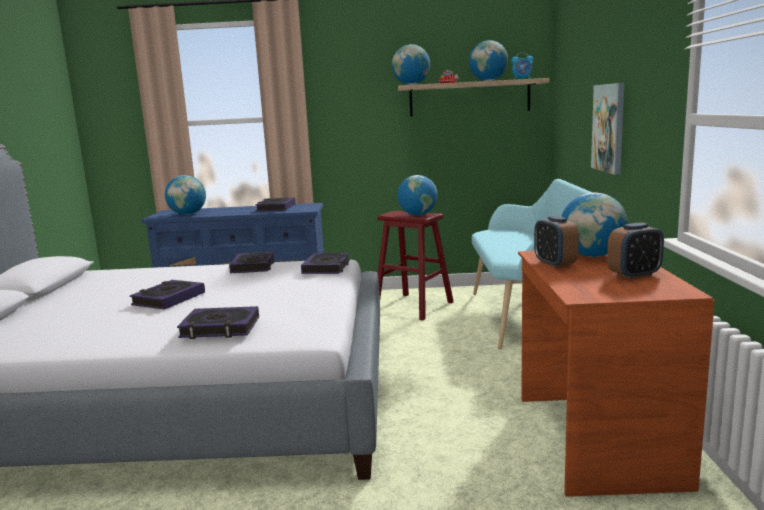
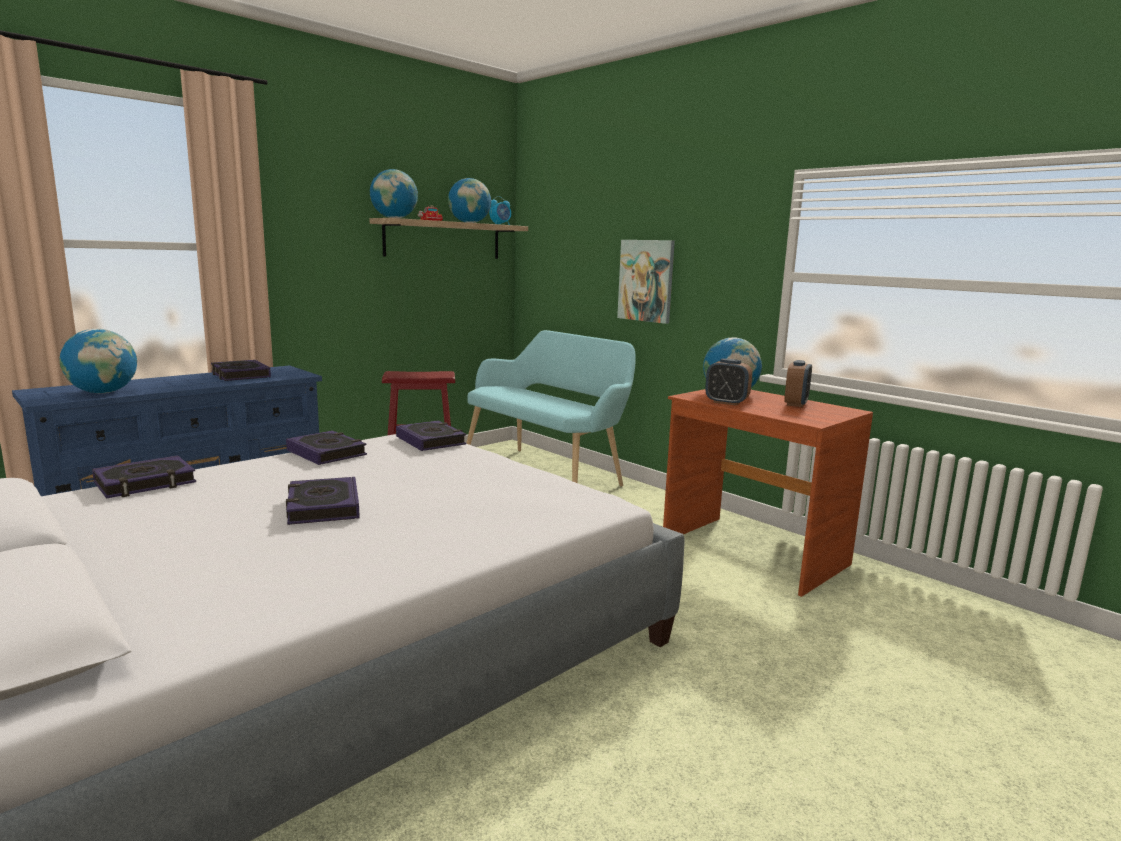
camera: 45 degrees left, 0 degrees up
book [177,306,259,339] -> book moved to [92,455,196,498]
globe [397,175,437,215] -> none

